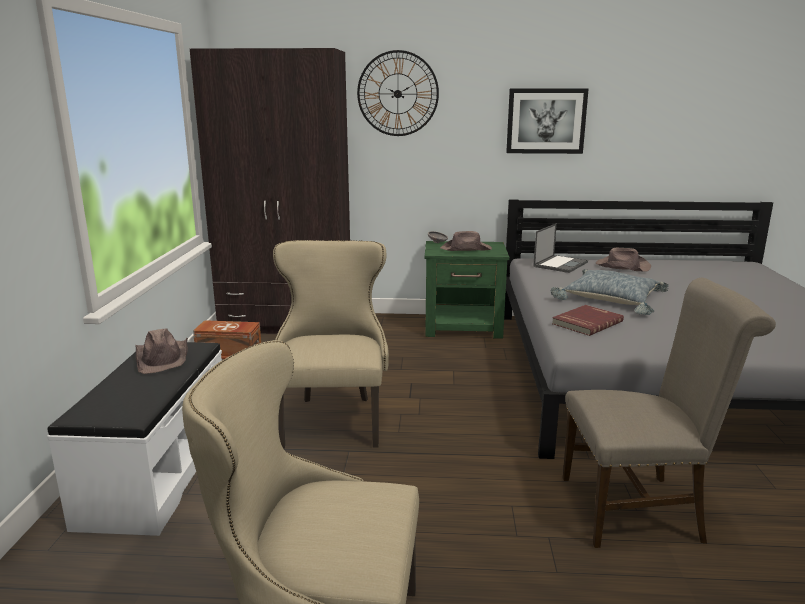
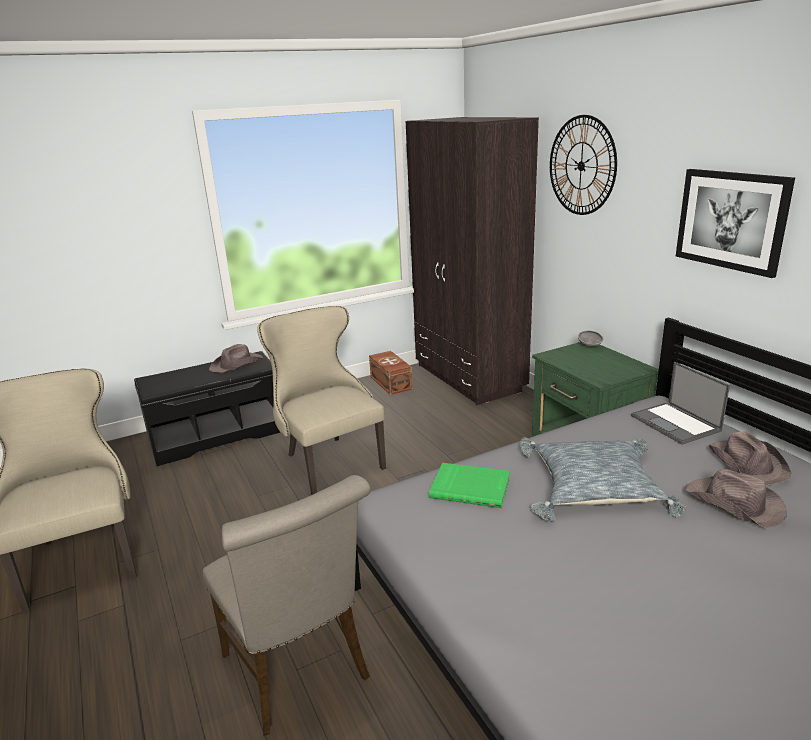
camera: 60 degrees right, 5 degrees up
white bench [47,342,222,536] -> black bench [134,351,280,466]
beige chair [273,240,389,449] -> beige chair turned 90 degrees counterclockwise [257,306,386,495]
brown hat [440,231,492,251] -> brown hat moved to [686,469,787,528]
laptop [533,224,588,273] -> laptop turned 60 degrees clockwise [631,362,730,445]
red book [552,305,624,336] -> green book [429,463,510,508]

